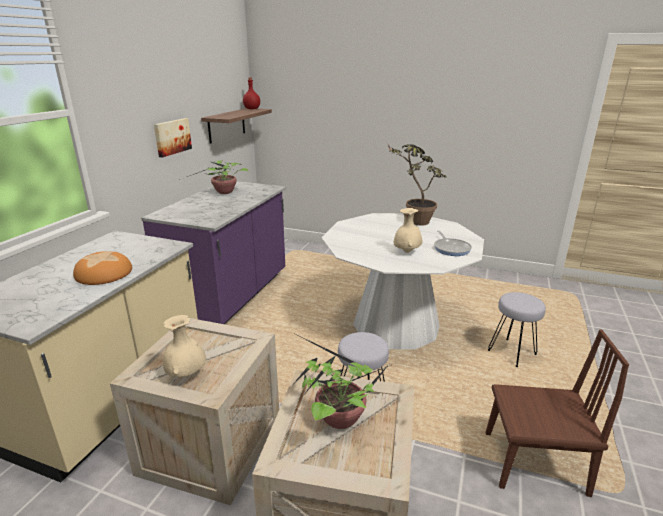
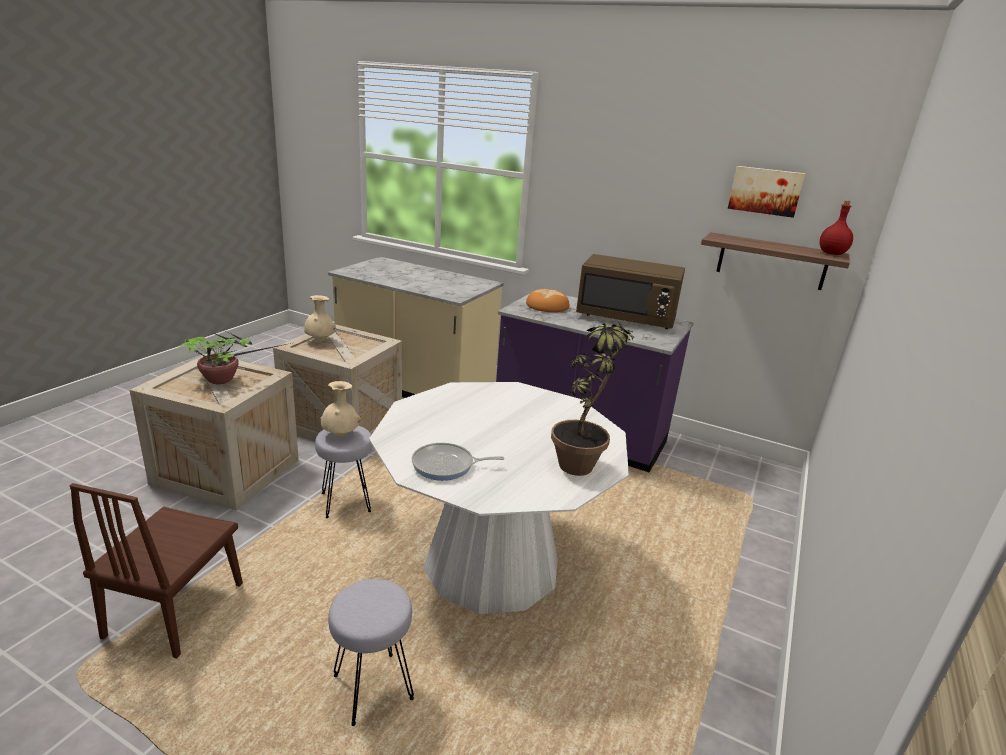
camera: 95 degrees right, 0 degrees up
bread [73,251,132,285] -> bread moved to [526,288,569,312]
picture [154,118,192,157] -> picture moved to [728,166,806,218]
potted plant [179,161,248,194] -> brown microwave [576,254,685,329]
beige vase [393,208,422,253] -> beige vase moved to [320,381,361,437]

